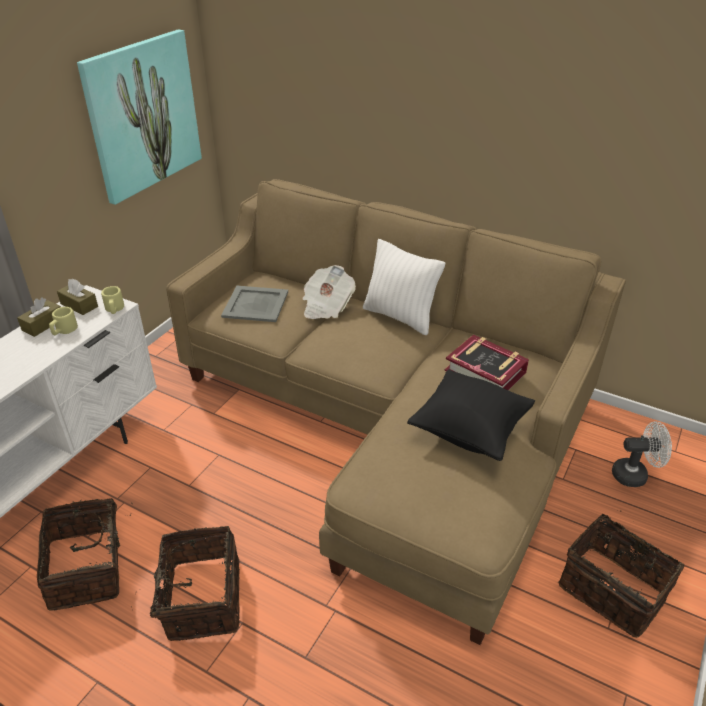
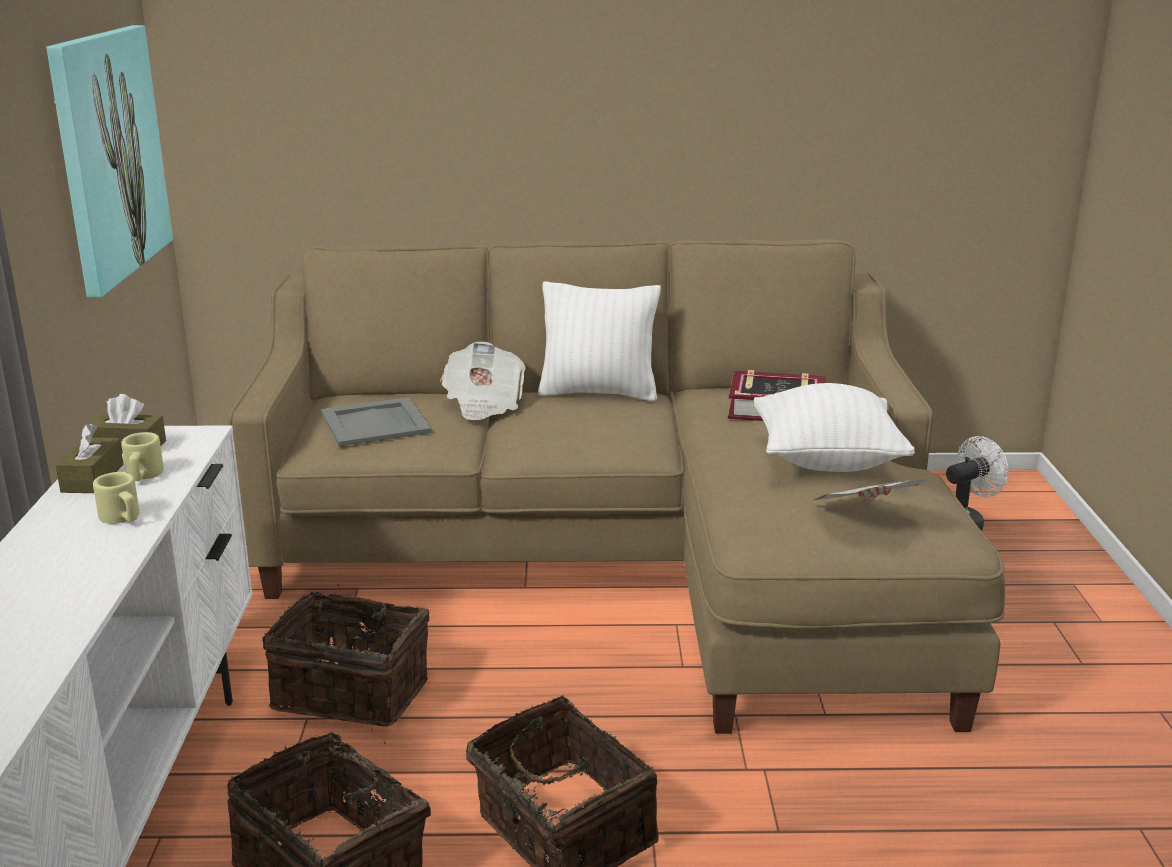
camera: 30 degrees left, 15 degrees down
beige mug [101,286,124,314] -> beige mug moved to [93,472,140,524]
black pillow [407,370,535,461] -> white pillow [754,383,915,472]
basket [558,510,685,638] -> basket moved to [262,584,429,727]
none -> newspaper [815,479,926,501]

